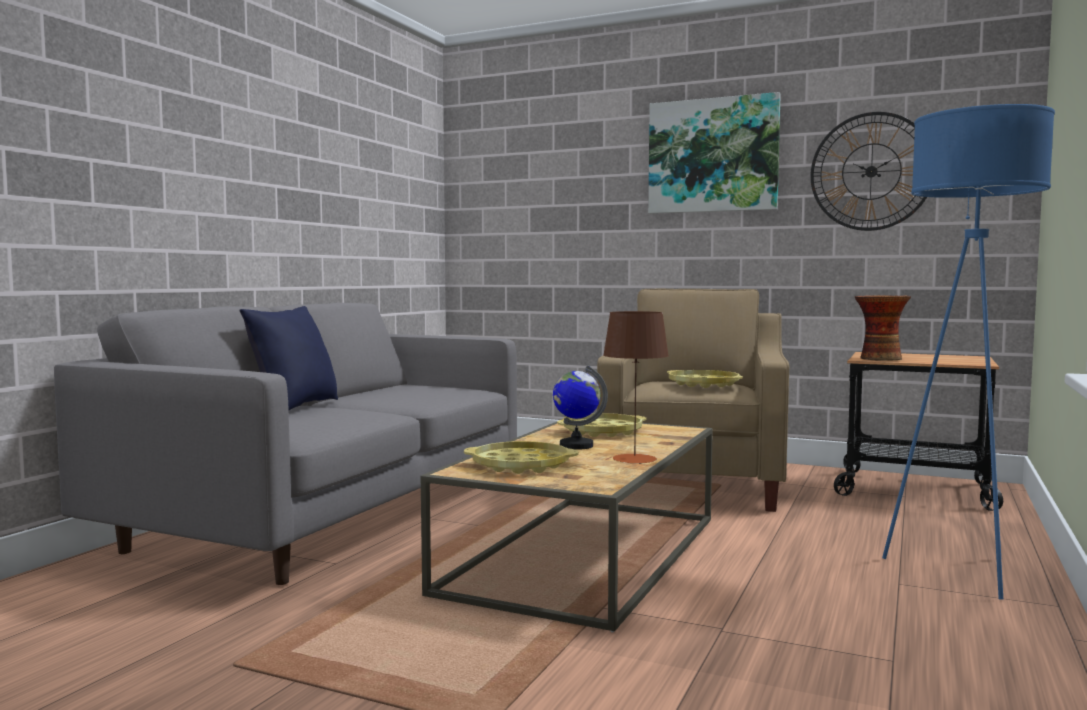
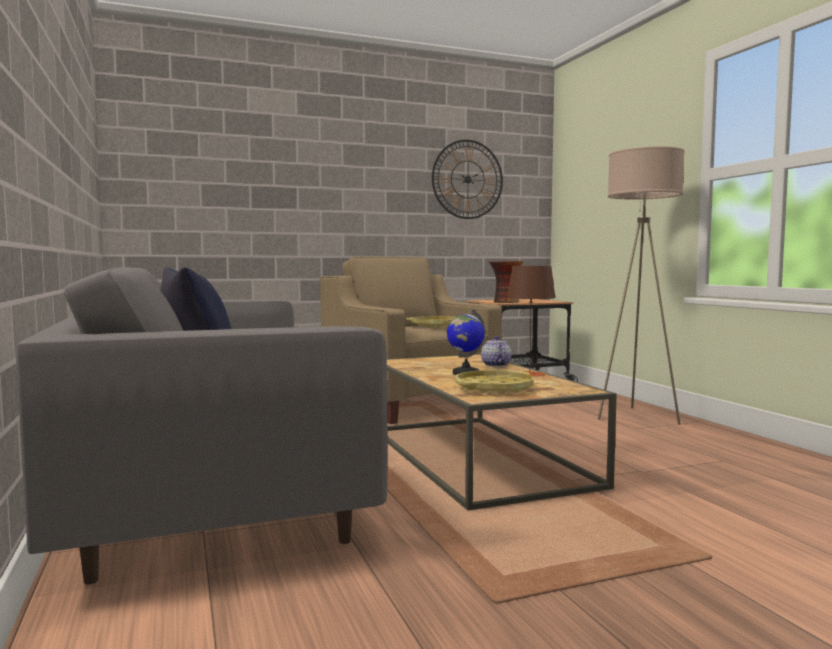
camera: 45 degrees left, 0 degrees up
yellow tray [557,413,646,437] -> none
picture [648,92,781,214] -> none
blue floor lamp [882,104,1055,600] -> beige floor lamp [598,146,685,425]
none -> teapot [481,336,511,367]

